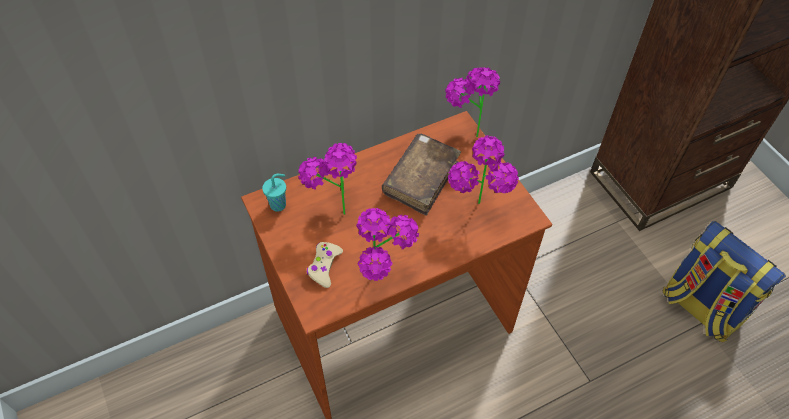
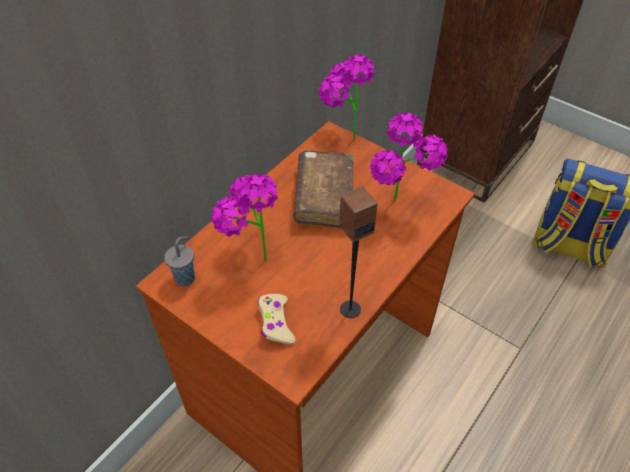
camera: 25 degrees left, 5 degrees down
turquoise cup [262,174,286,212] -> grey cup [164,237,195,286]
potted plant [356,208,419,281] -> speaker [339,186,377,318]

